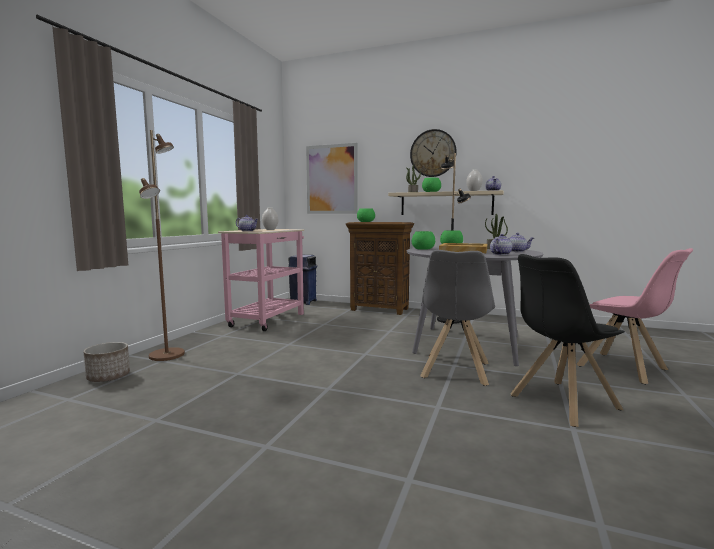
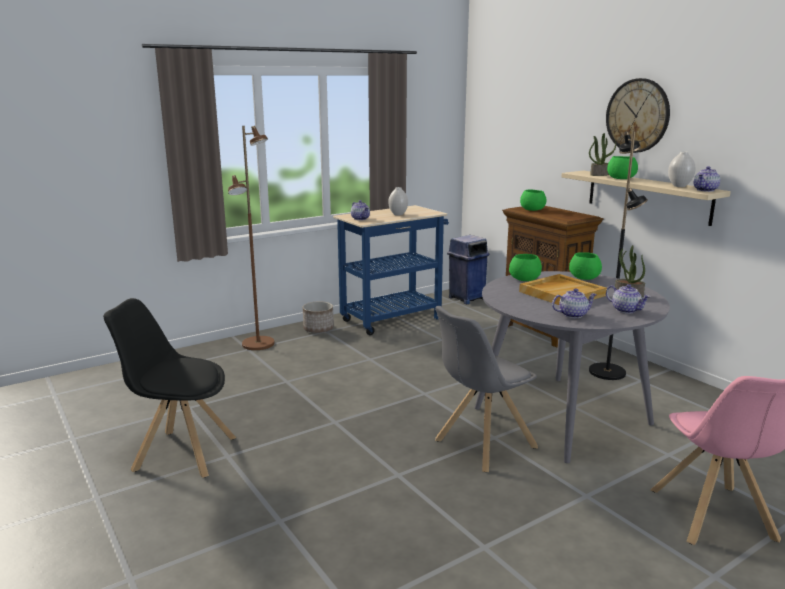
camera: 35 degrees right, 10 degrees up
planter [83,342,130,382] -> planter moved to [303,301,334,333]
pink cart [218,229,304,331] -> blue cart [333,205,449,335]
picture [306,143,358,214] -> none
black chair [510,254,625,427] -> black chair moved to [103,298,236,478]

